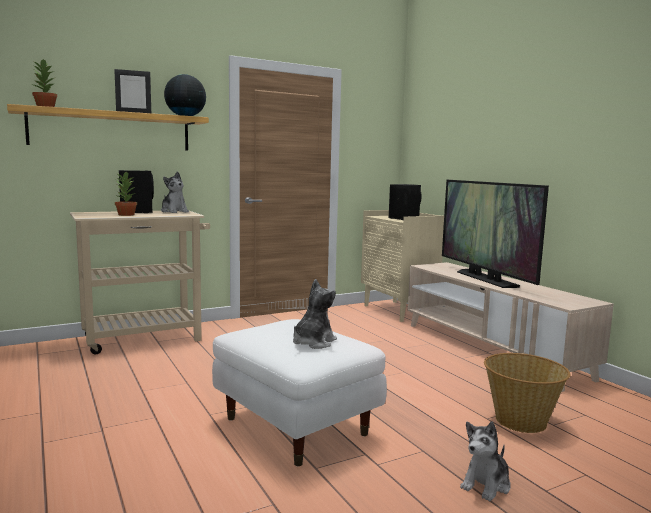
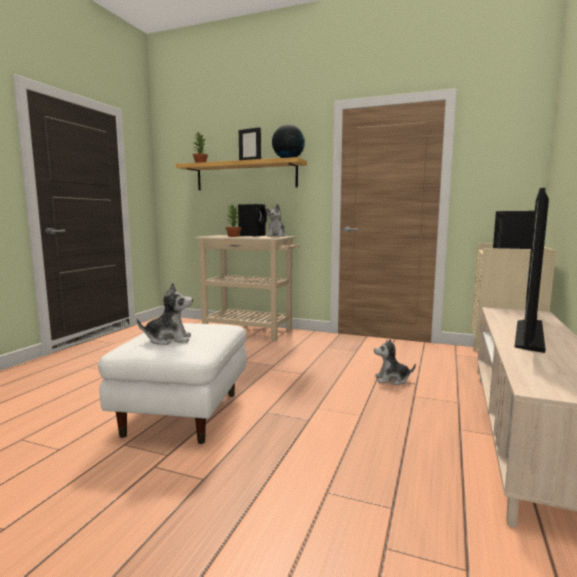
camera: 50 degrees right, 0 degrees up
plush toy [460,421,511,502] -> plush toy moved to [374,339,416,385]
basket [484,353,571,433] -> none

